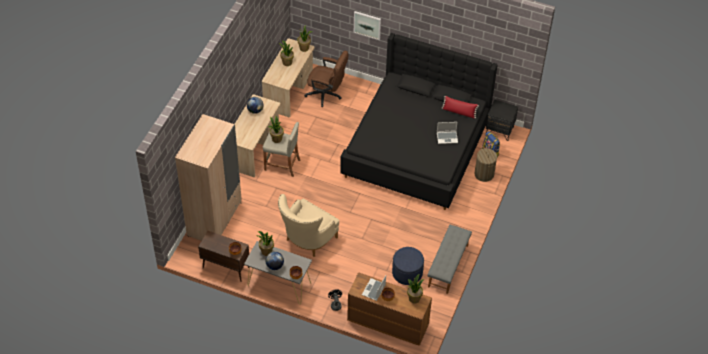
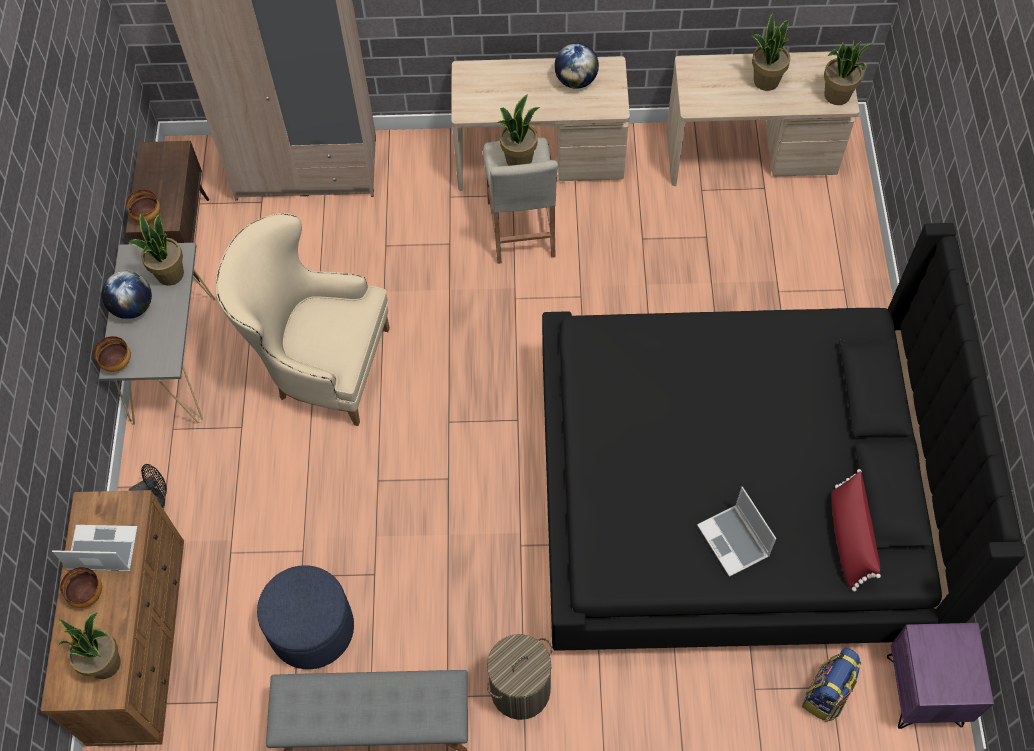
camera: 70 degrees right, 10 degrees up
brown office chair [304,51,348,107] -> none
picture [354,11,381,40] -> none
laundry basket [475,147,497,182] -> laundry basket moved to [487,634,552,720]
black nightstand [486,99,518,141] -> purple nightstand [887,623,994,729]

